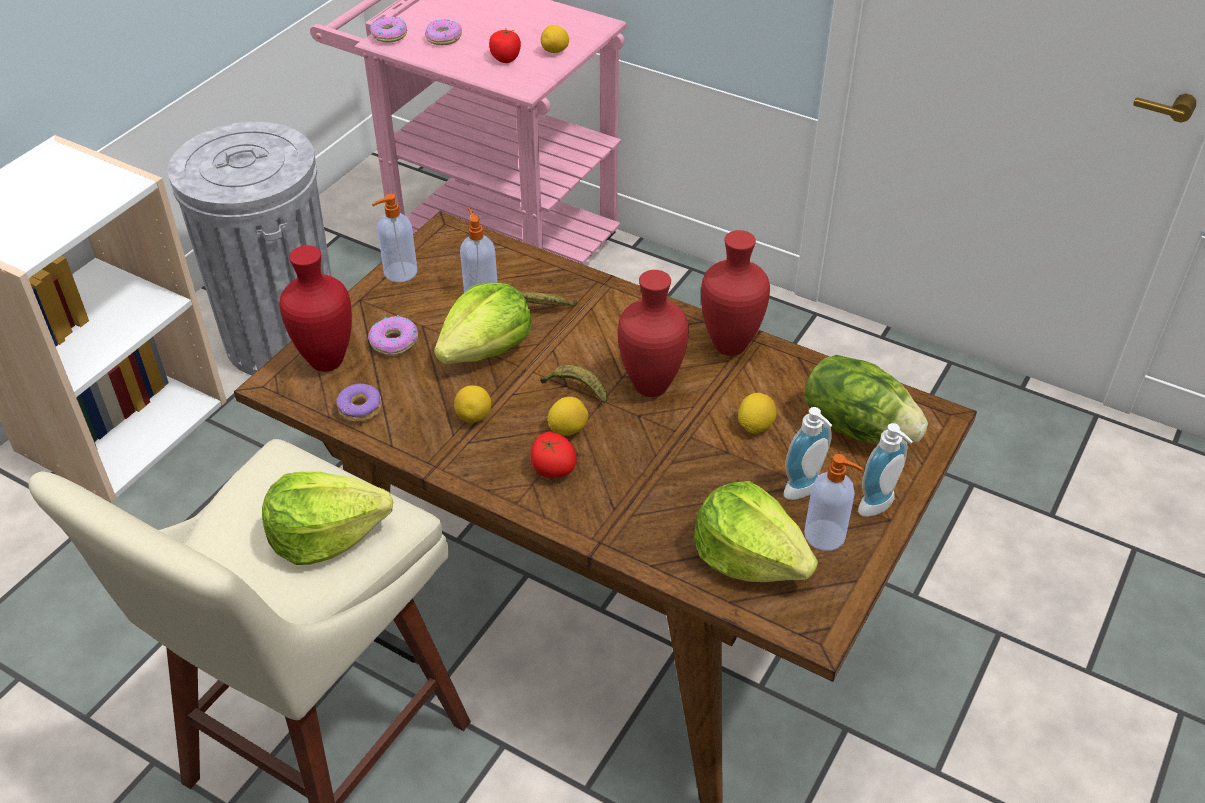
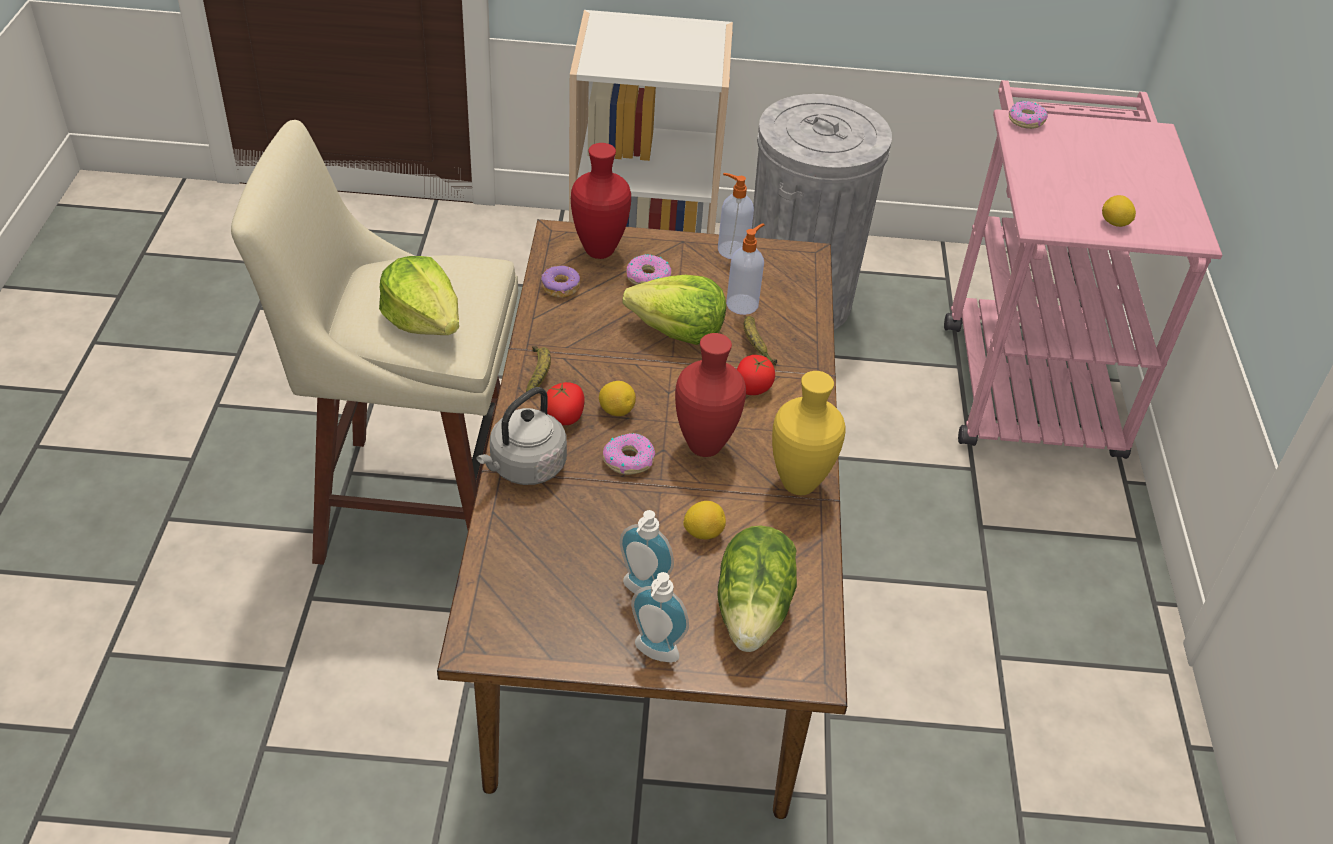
camera: 60 degrees right, 0 degrees up
donut [425,19,462,45] -> donut moved to [603,433,655,475]
lemon [454,385,491,423] -> none
tomato [489,29,521,63] -> tomato moved to [737,355,775,395]
banana [540,365,607,404] -> banana moved to [526,346,551,392]
lettuce [694,481,818,582] -> none
red vase [701,230,770,356] -> yellow vase [772,371,846,495]
soap dispenser [804,454,863,551] -> none
none -> grey kettle [476,387,567,485]

